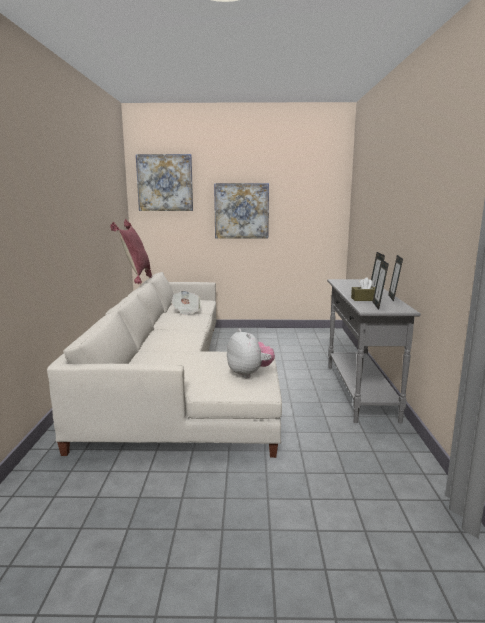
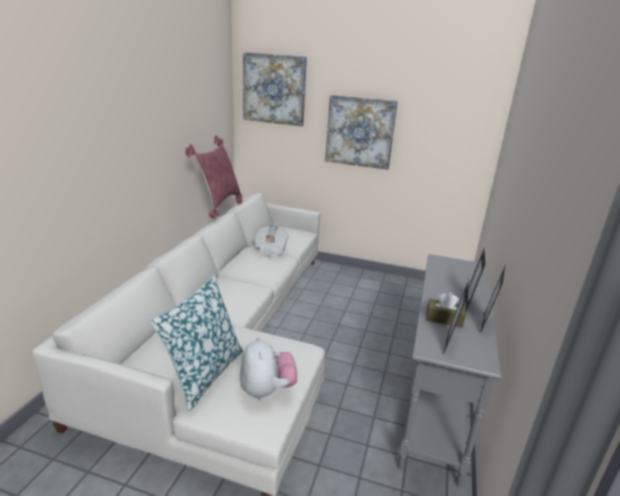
camera: 15 degrees right, 10 degrees up
none -> pillow [150,274,243,411]

